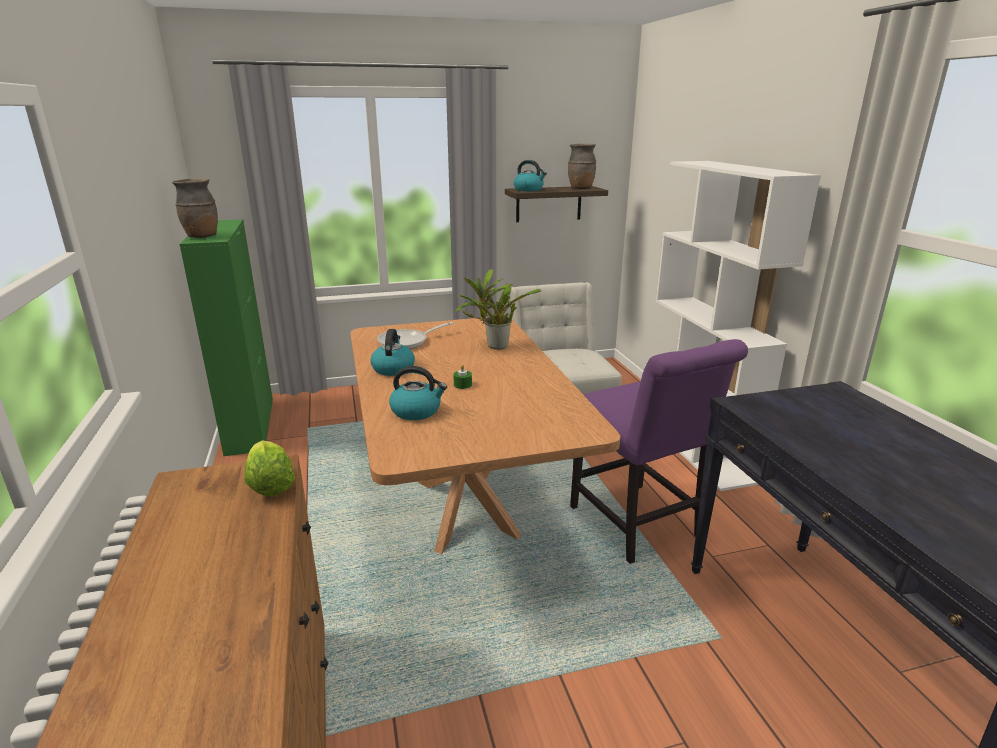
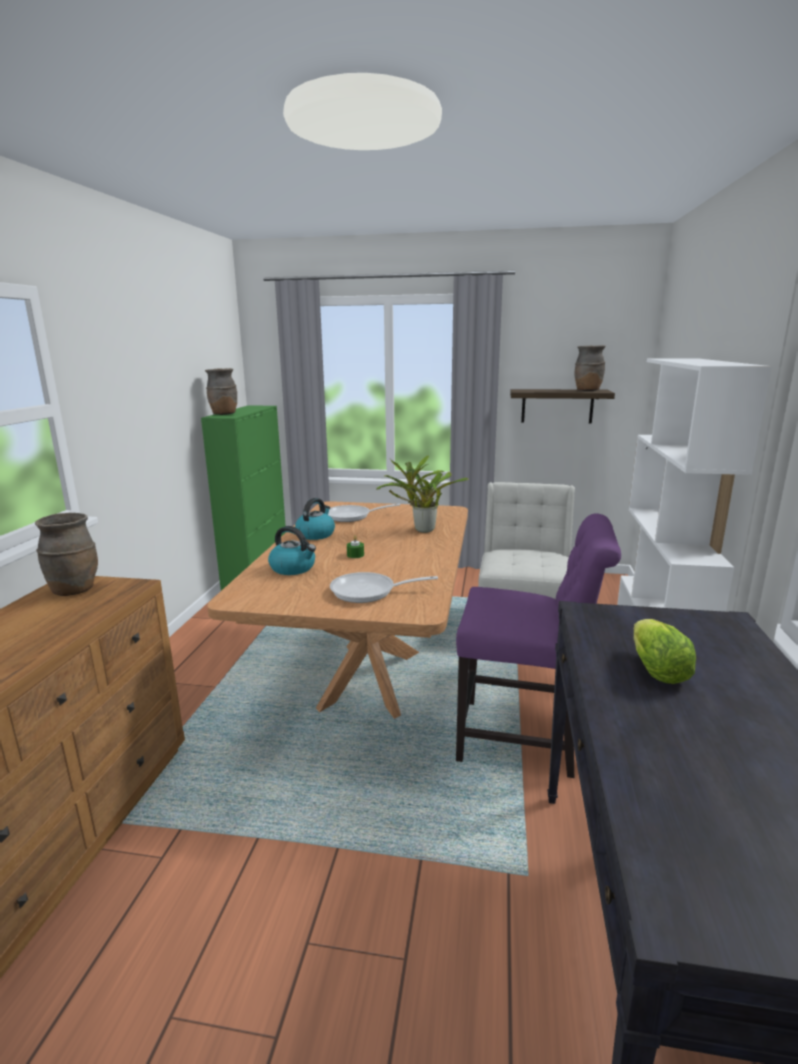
camera: 25 degrees right, 5 degrees down
lettuce [245,440,295,497] -> lettuce moved to [634,619,696,684]
kettle [514,160,547,191] -> none
purple chair [570,339,748,564] -> purple chair turned 75 degrees counterclockwise [456,513,621,778]
none -> brown vase [35,513,98,596]
none -> frying pan [330,572,438,603]

